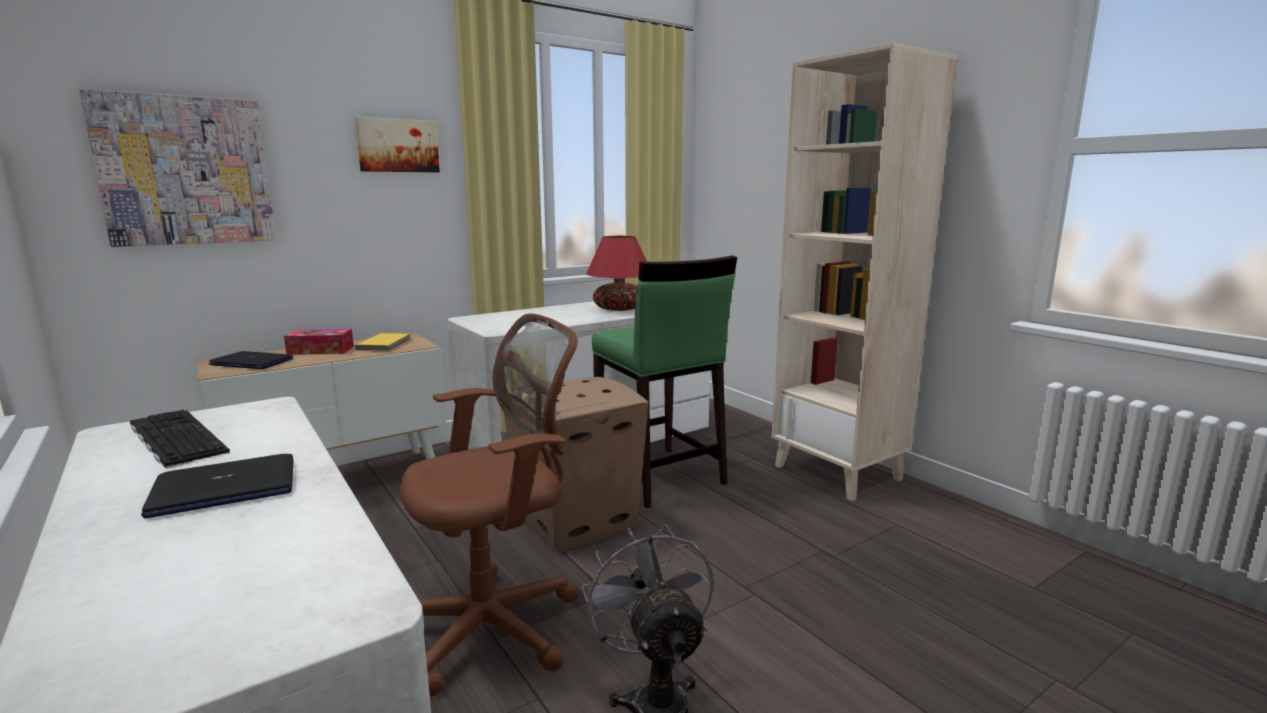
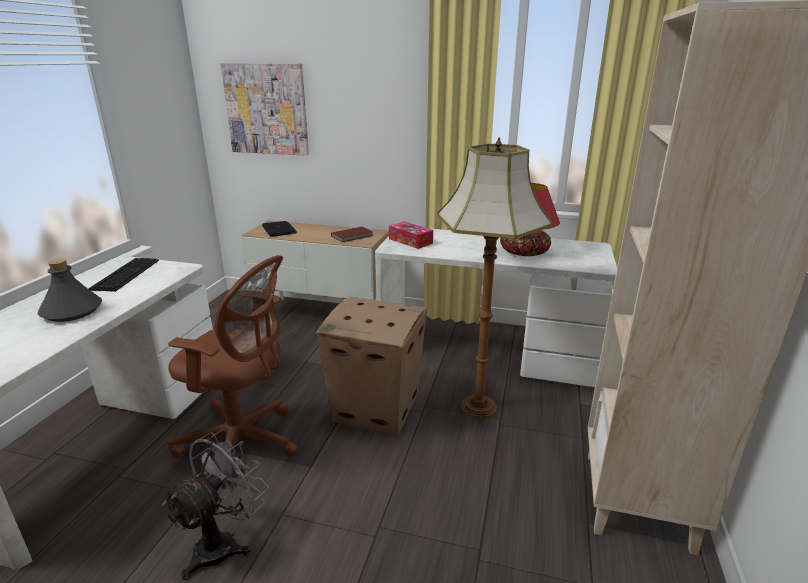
camera: 50 degrees right, 10 degrees up
laptop [141,454,293,519] -> grey bottle [38,258,102,322]
tissue box [284,329,354,355] -> tissue box moved to [389,221,433,249]
picture [355,117,440,172] -> none
yellow book [355,333,411,351] -> brown book [331,227,373,243]
green stool [592,255,737,508] -> floor lamp [437,138,552,419]

